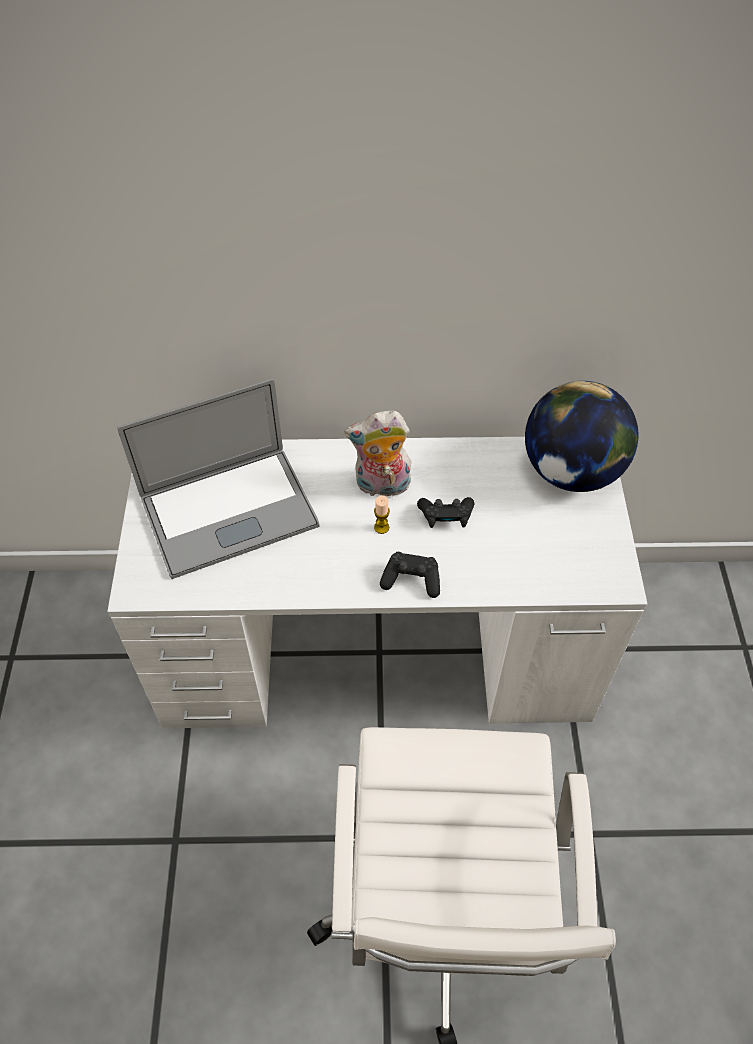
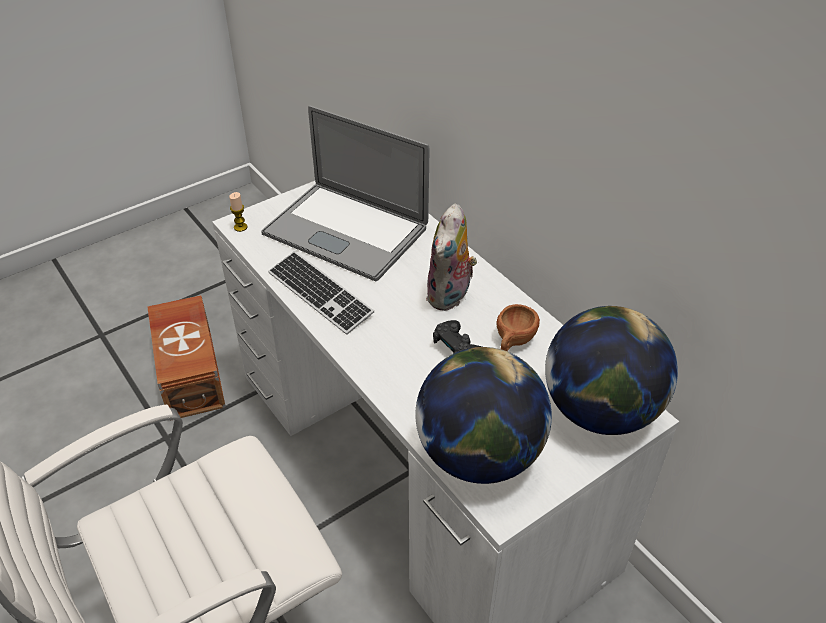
camera: 55 degrees right, 10 degrees down
plush toy [344,411,411,500] -> plush toy turned 120 degrees counterclockwise [426,203,477,311]
candle [374,495,390,534] -> candle moved to [229,192,247,232]
black game controller [380,552,440,598] -> none
none -> brown storage box [147,295,226,421]
none -> keyboard [268,251,374,335]
none -> globe [415,347,552,484]
none -> brown cup [496,304,540,351]

